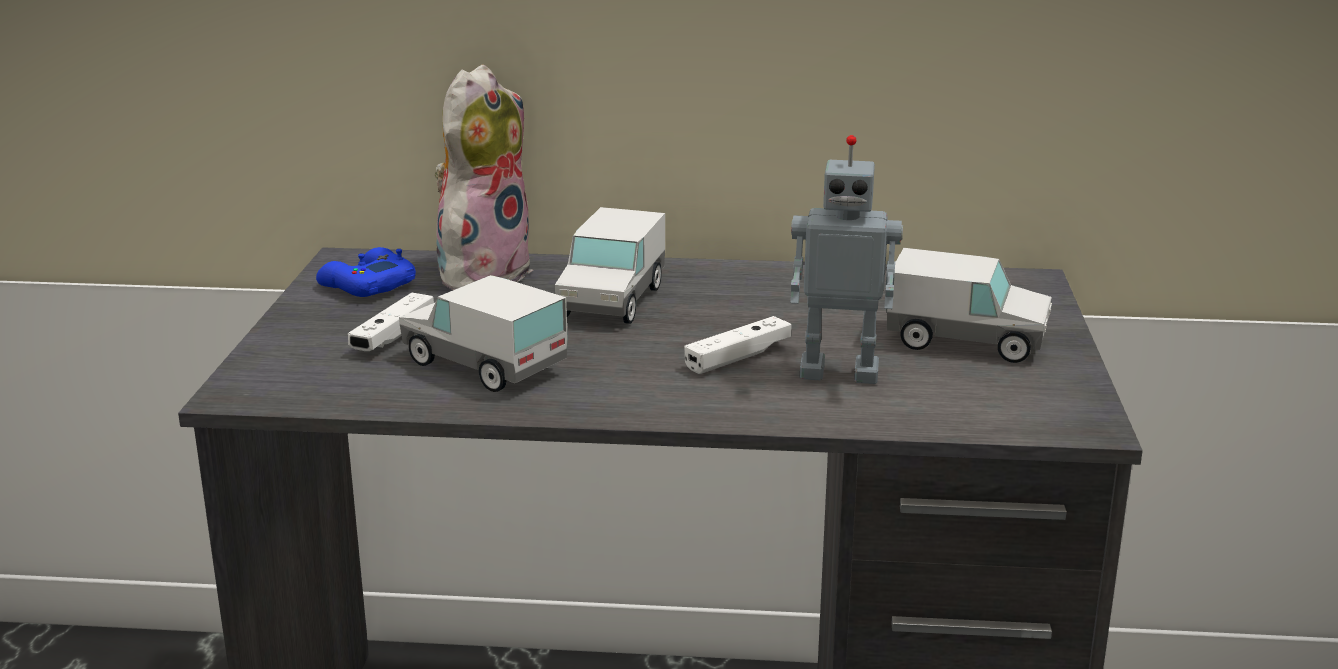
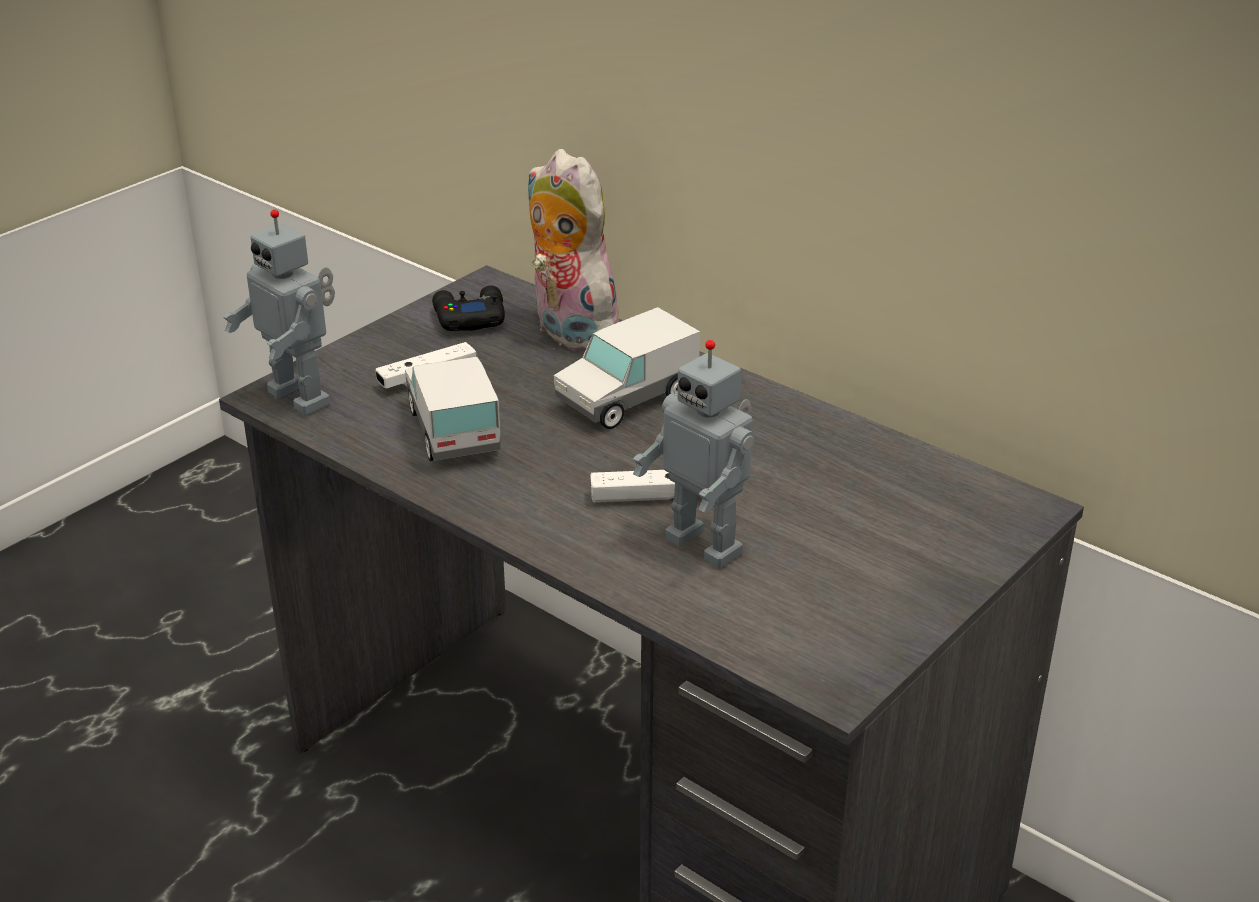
camera: 35 degrees right, 10 degrees up
blue game controller [316,247,416,297] -> black game controller [432,286,505,331]
plush toy [435,64,533,290] -> plush toy turned 105 degrees counterclockwise [527,149,619,352]
toy truck [886,248,1052,363] -> none
none -> toy robot [222,210,335,416]

